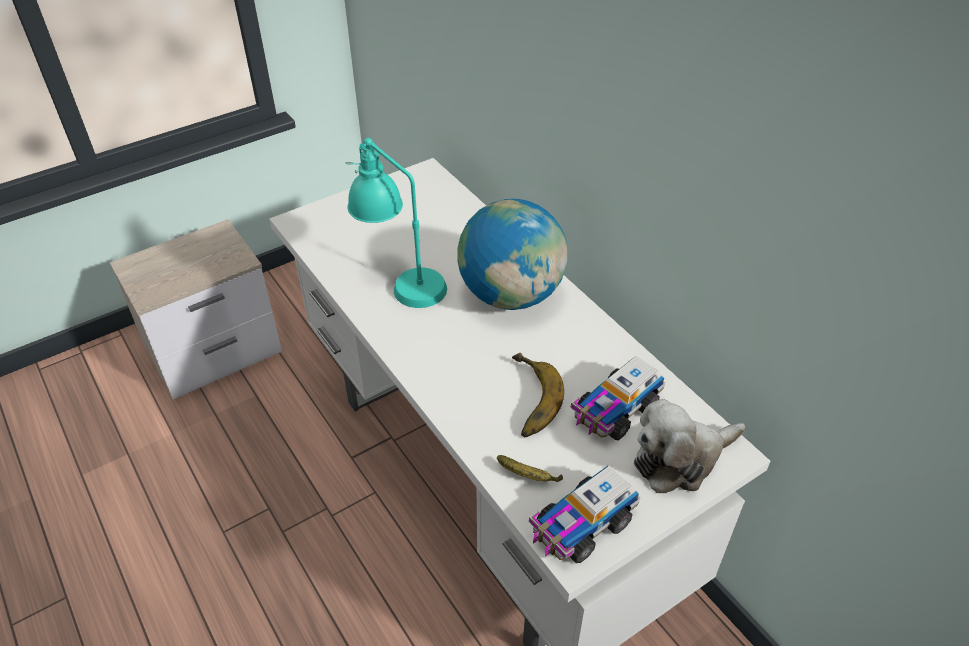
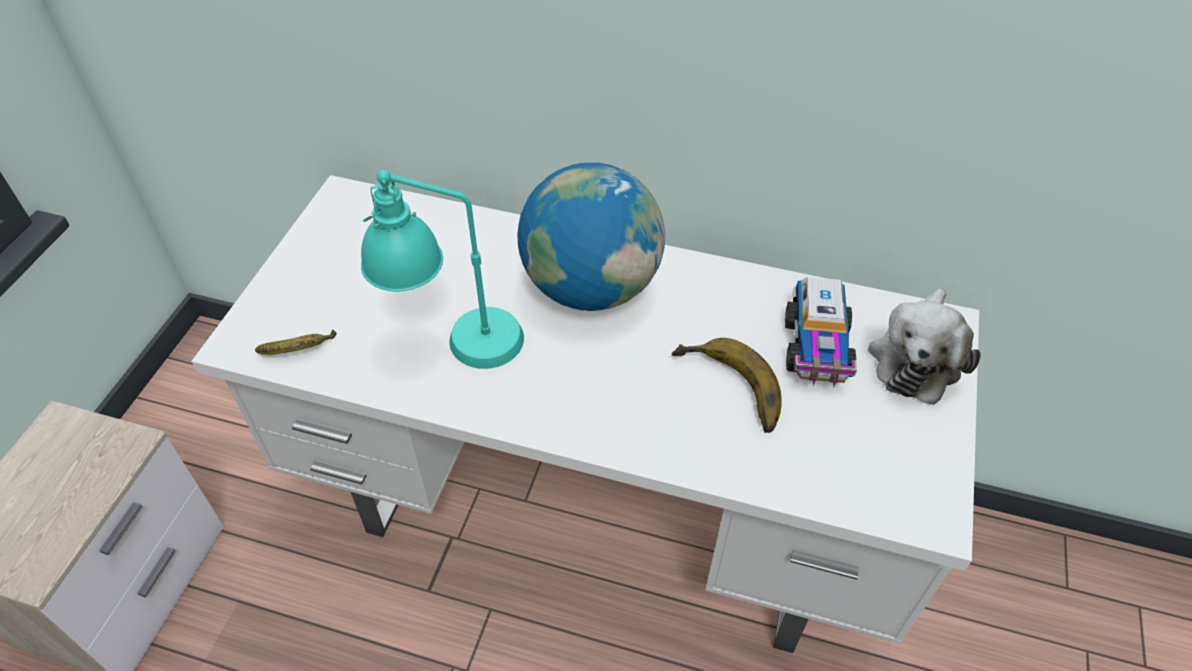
camera: 40 degrees left, 5 degrees up
banana [497,455,563,482] -> banana moved to [255,330,336,355]
toy truck [529,466,640,563] -> none

